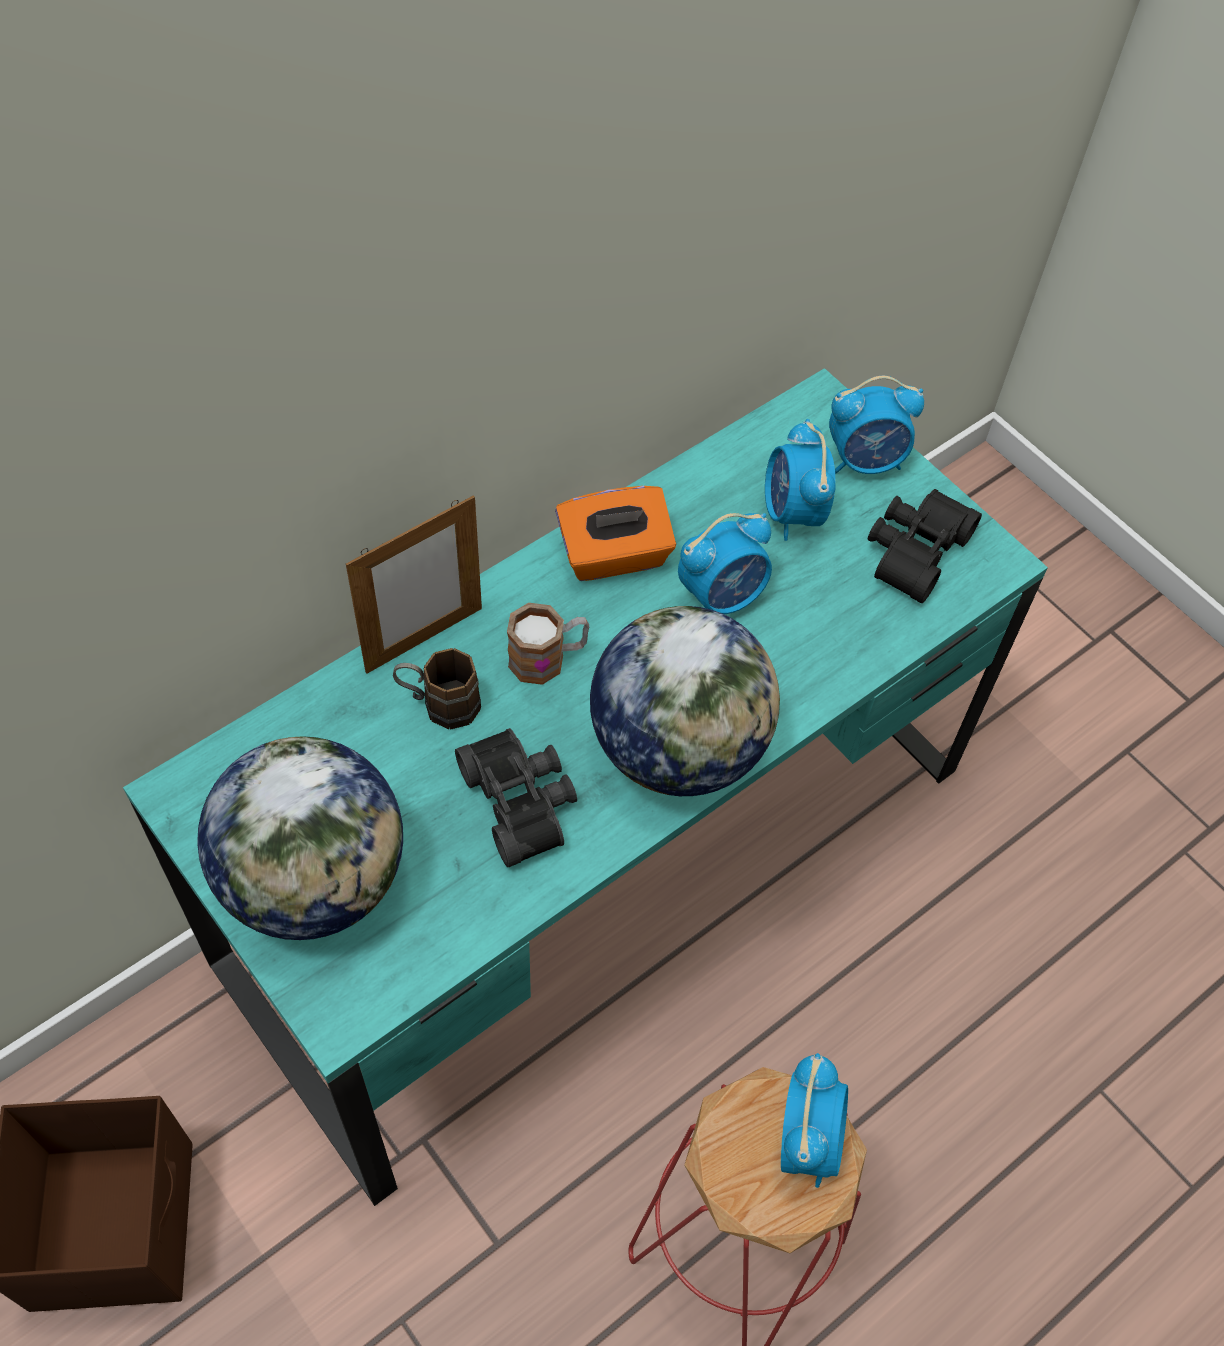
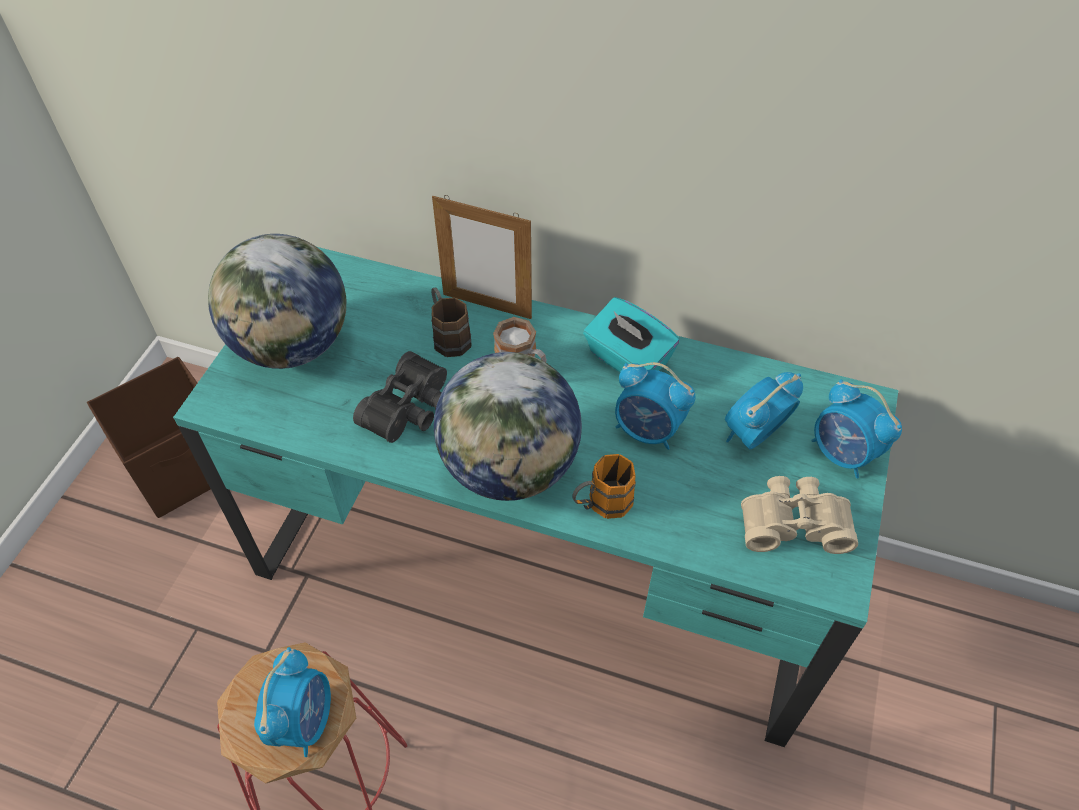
camera: 60 degrees right, 5 degrees down
orange tissue box [555,486,676,581] -> turquoise tissue box [583,297,680,372]
alarm clock [781,1053,848,1188] -> alarm clock turned 60 degrees counterclockwise [254,647,331,757]
black binoculars [868,489,982,603] -> beige binoculars [741,476,858,554]
none -> orange mug [572,454,636,519]

